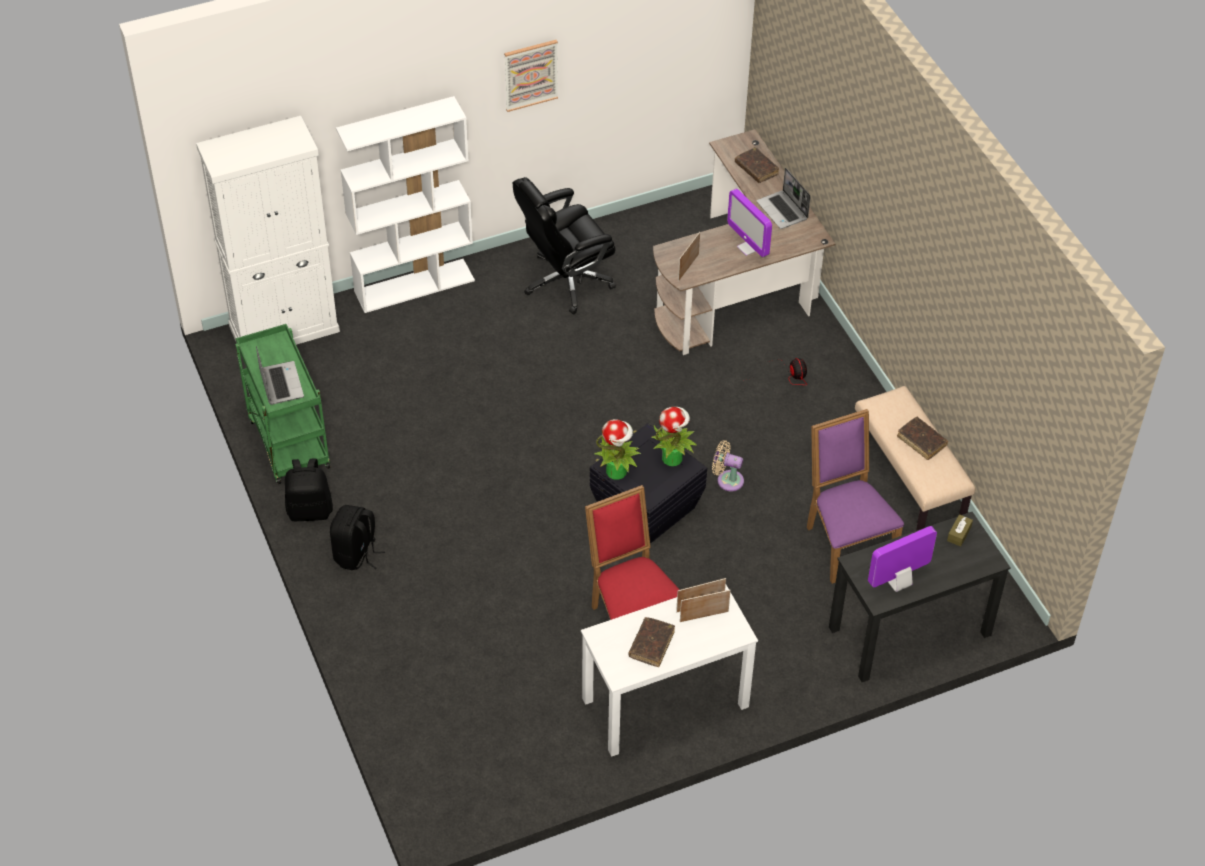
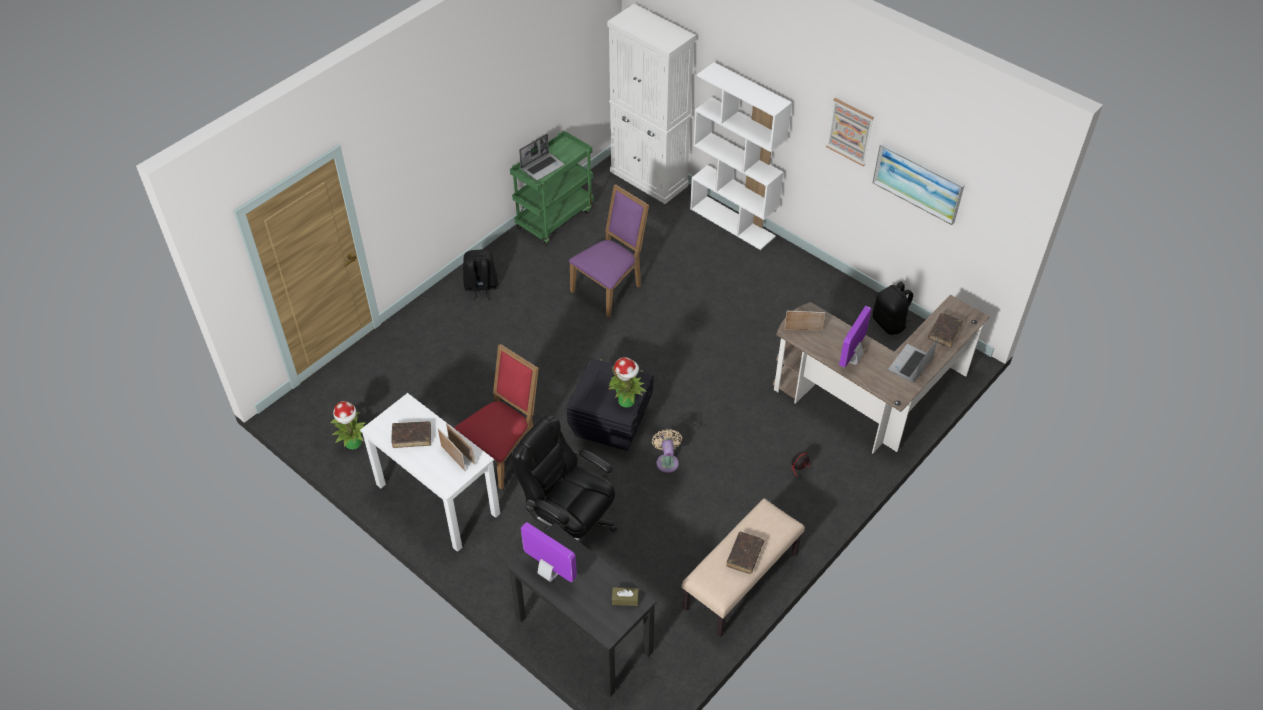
camera: 65 degrees right, 0 degrees up
black backpack [285,458,333,521] -> black backpack moved to [873,282,913,335]
black office chair [513,177,616,315] -> black office chair moved to [512,414,617,543]
potted plant [594,419,641,480] -> potted plant moved to [330,401,365,449]
purple chair [807,409,904,584] -> purple chair moved to [569,184,649,318]
none -> picture [873,143,965,225]

